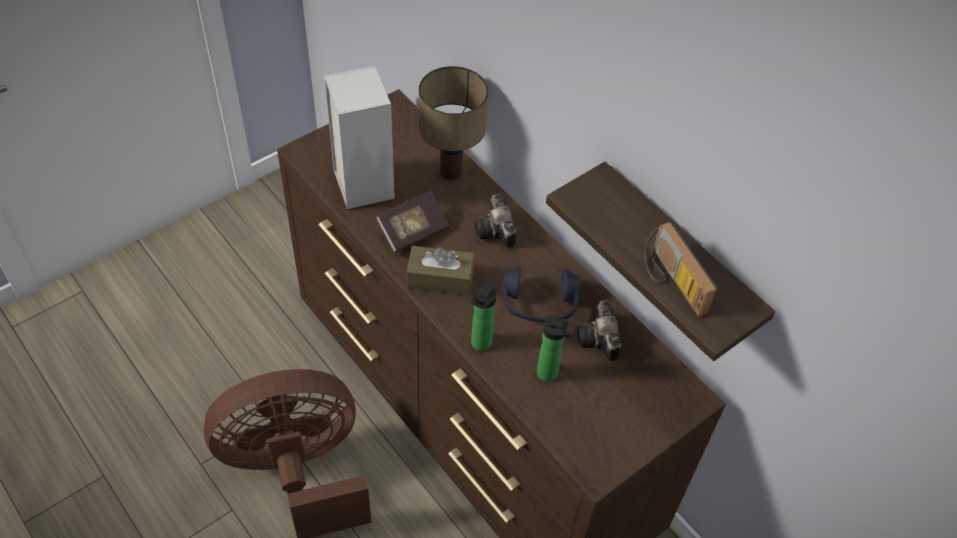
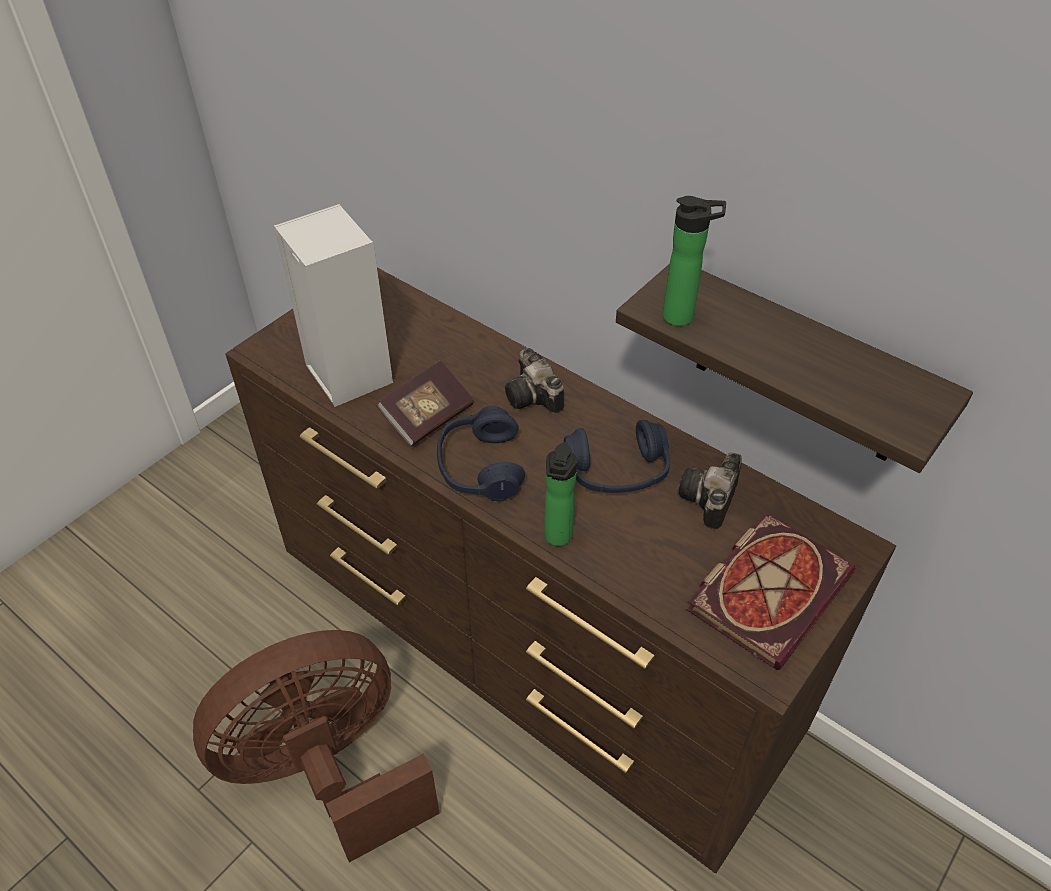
camera: 10 degrees left, 5 degrees down
brown tissue box [406,246,475,296] -> blue headphones [437,405,525,501]
table lamp [419,66,488,180] -> none
bottle [537,316,577,382] -> bottle moved to [663,196,726,326]
camera [577,300,621,361] -> camera turned 45 degrees clockwise [678,452,742,530]
radio [644,222,718,316] -> none
none -> book [687,513,856,670]

